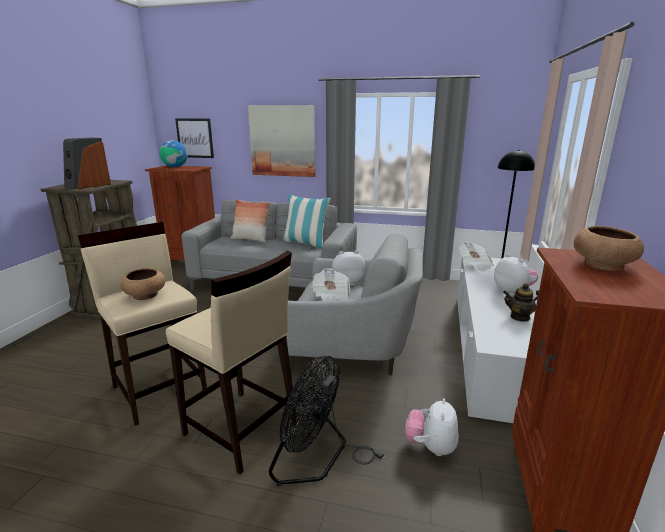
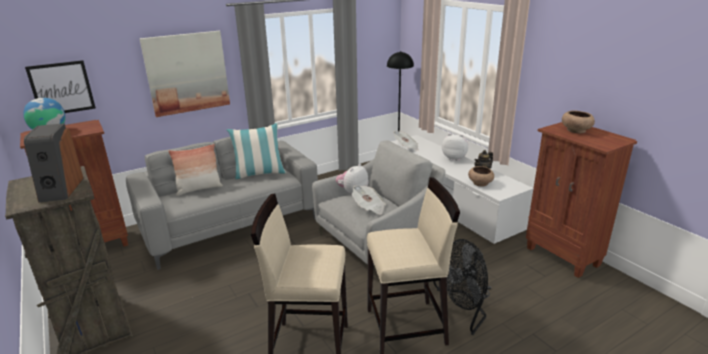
camera: 45 degrees left, 5 degrees up
brown bowl [120,268,165,300] -> brown bowl moved to [468,166,494,186]
plush toy [405,398,459,456] -> none

